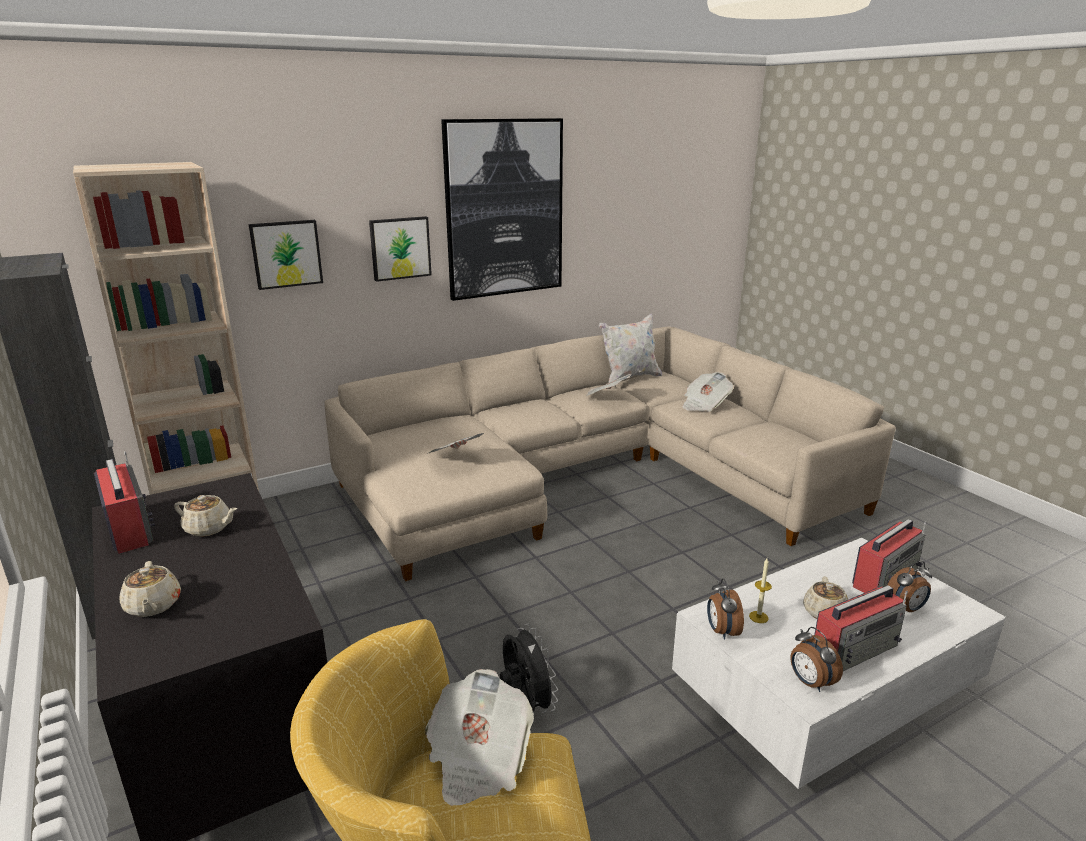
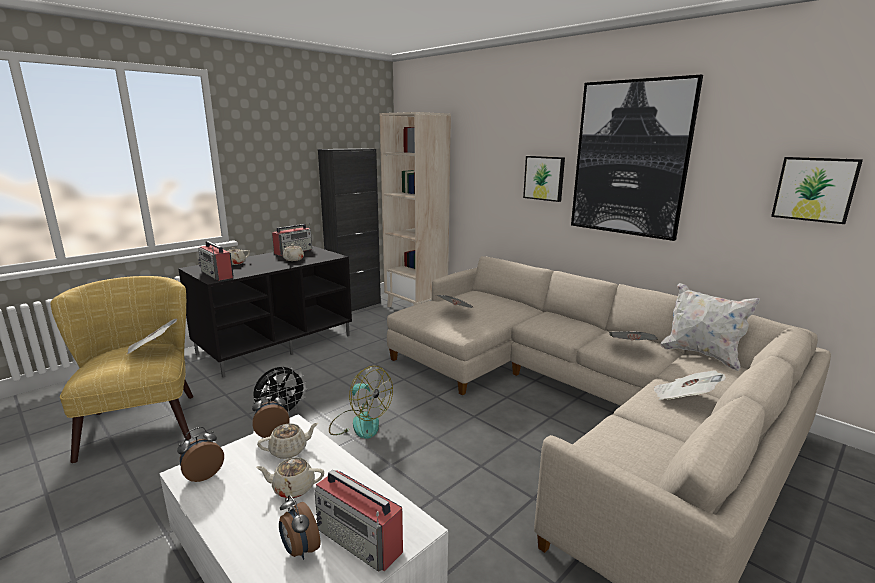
camera: 75 degrees right, 5 degrees down
picture [249,220,323,290] -> picture moved to [771,157,863,224]
candle [749,559,772,623] -> beige teapot [257,423,318,459]
radio [814,585,908,671] -> radio moved to [198,241,233,281]
none -> fan [329,366,393,439]

